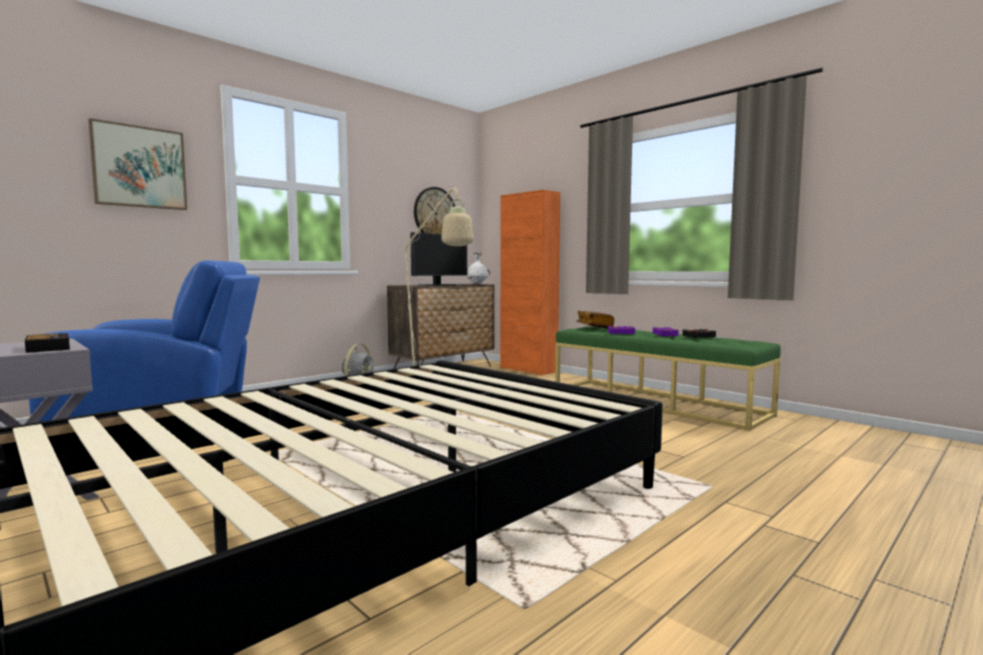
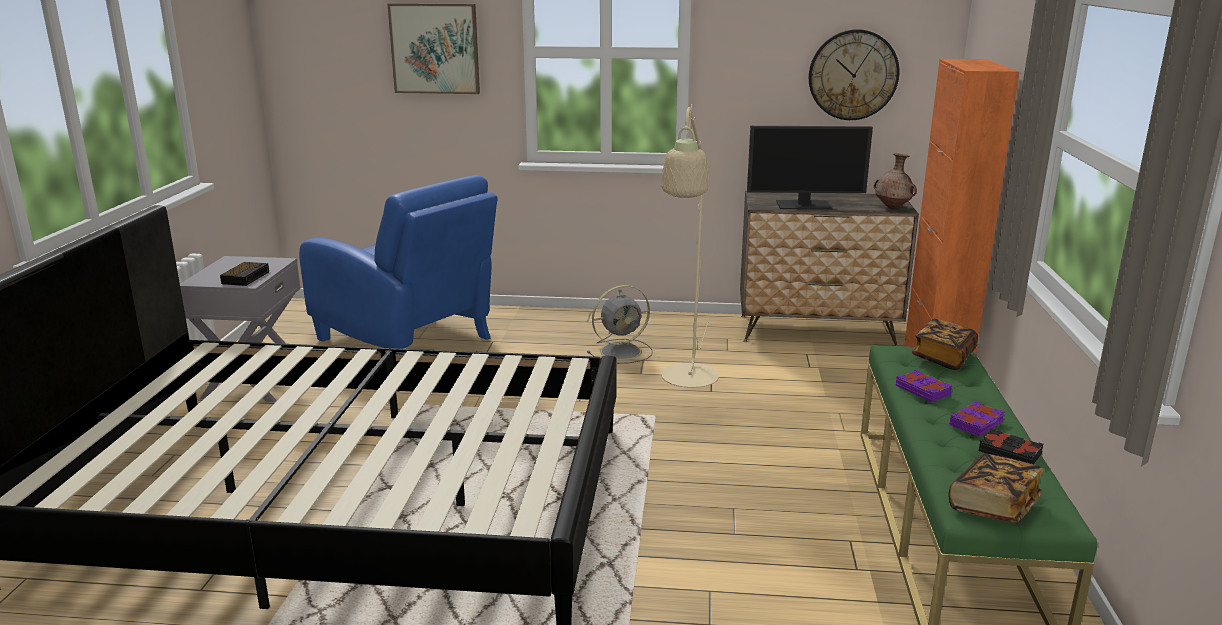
camera: 50 degrees right, 15 degrees up
white vase [466,253,490,284] -> brown vase [874,153,917,209]
none -> book [948,454,1044,523]

